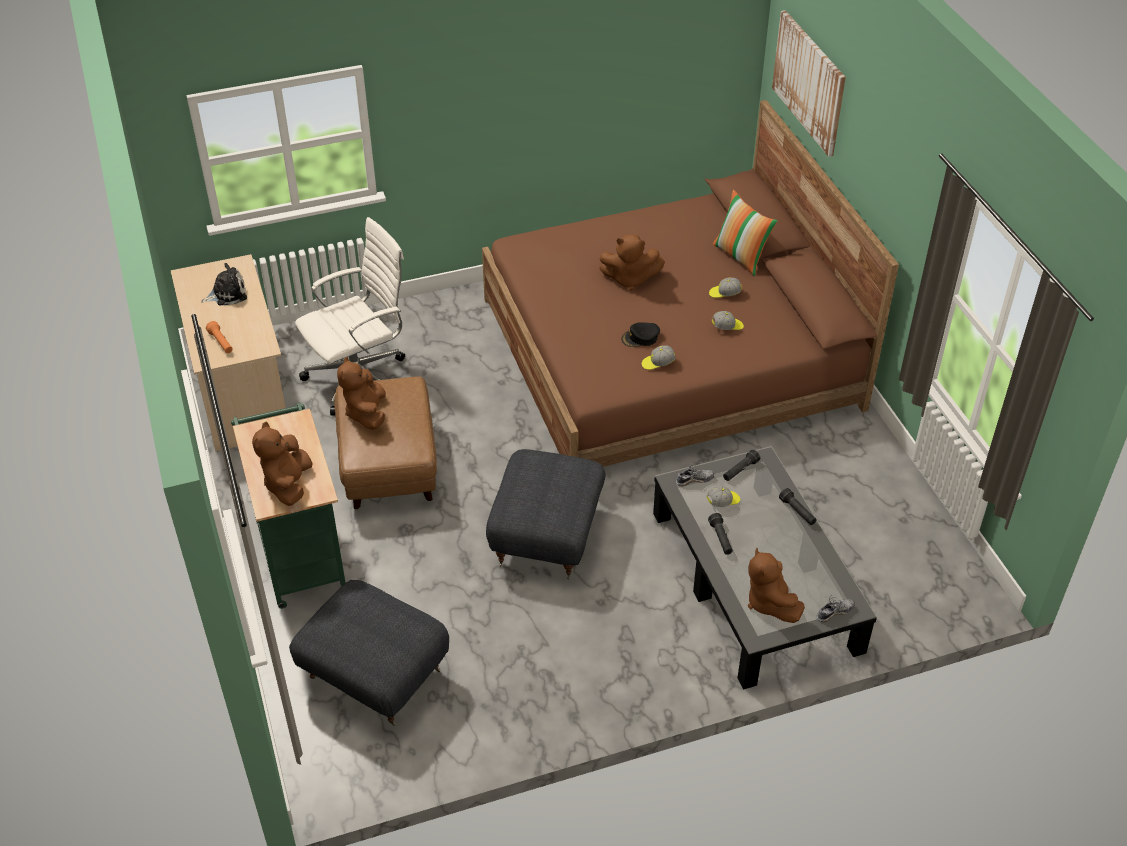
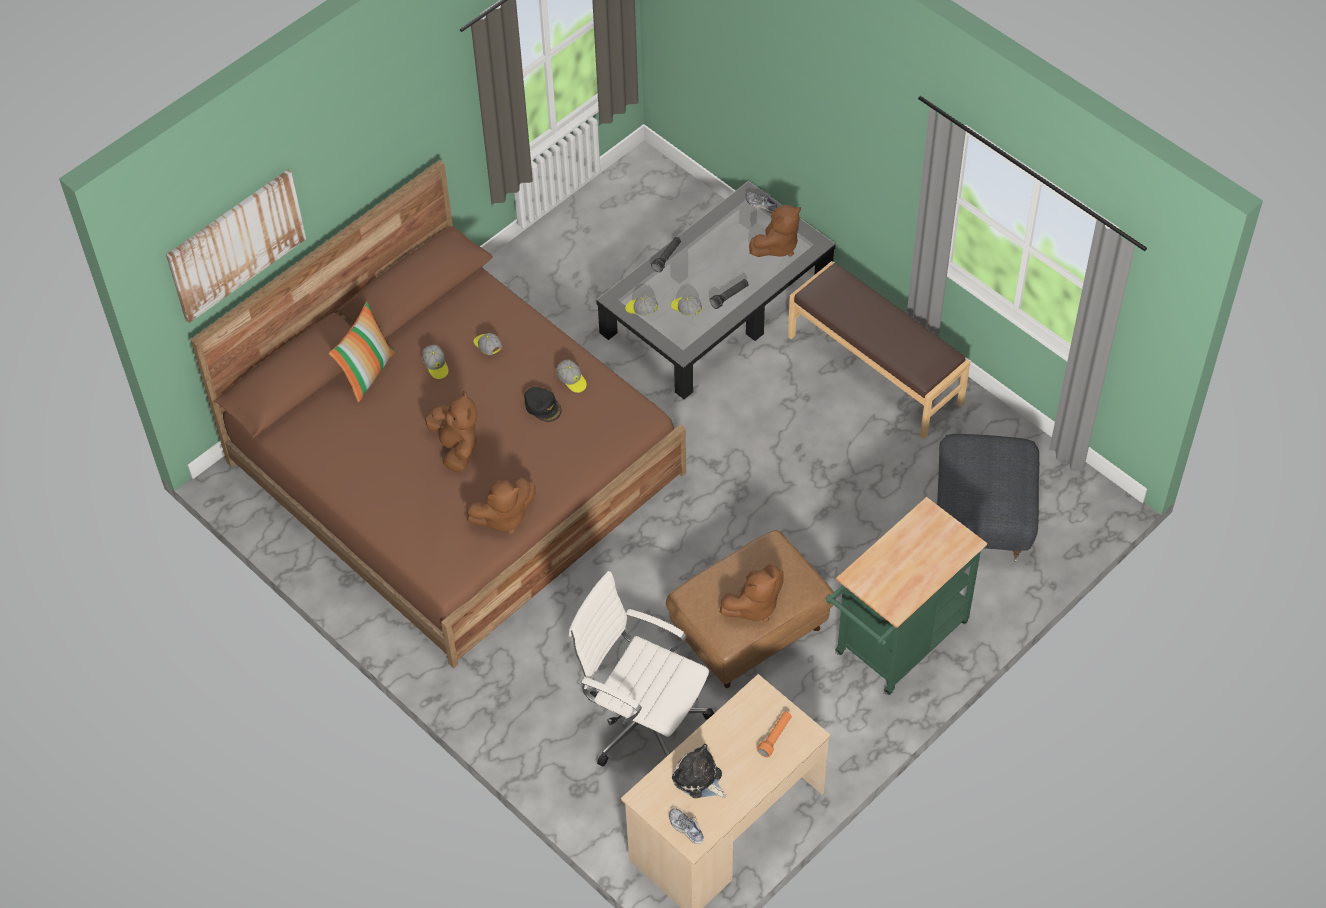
camera: 115 degrees left, 10 degrees up
brown plush toy [252,422,313,506] -> brown plush toy moved to [467,478,536,534]
grey ottoman [486,449,606,579] -> none
shoe [676,463,714,486] -> shoe moved to [669,808,704,844]
black flashlight [723,450,760,481] -> cap [625,295,658,316]
none -> brown bench [788,261,970,439]

